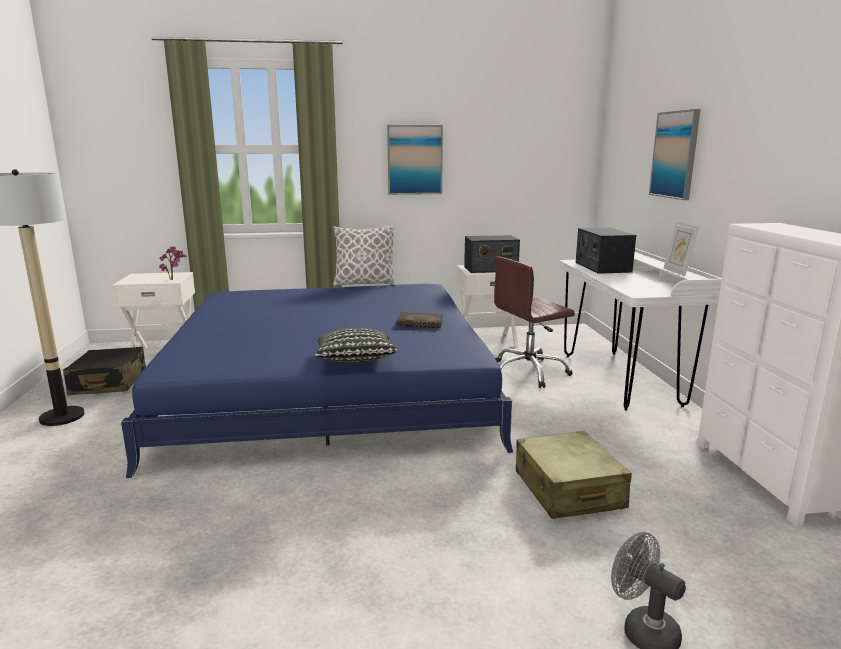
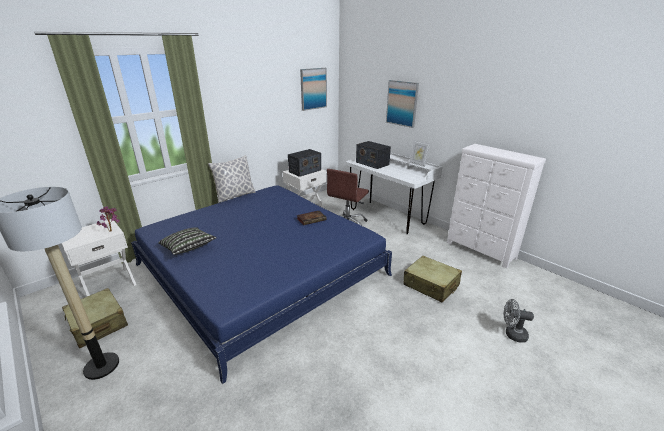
camera: 35 degrees left, 10 degrees up
black suitcase [63,347,146,395] -> beige suitcase [62,288,128,348]
pillow [315,328,399,363] -> pillow moved to [158,227,217,255]
picture [387,125,443,195] -> picture moved to [300,68,327,111]

